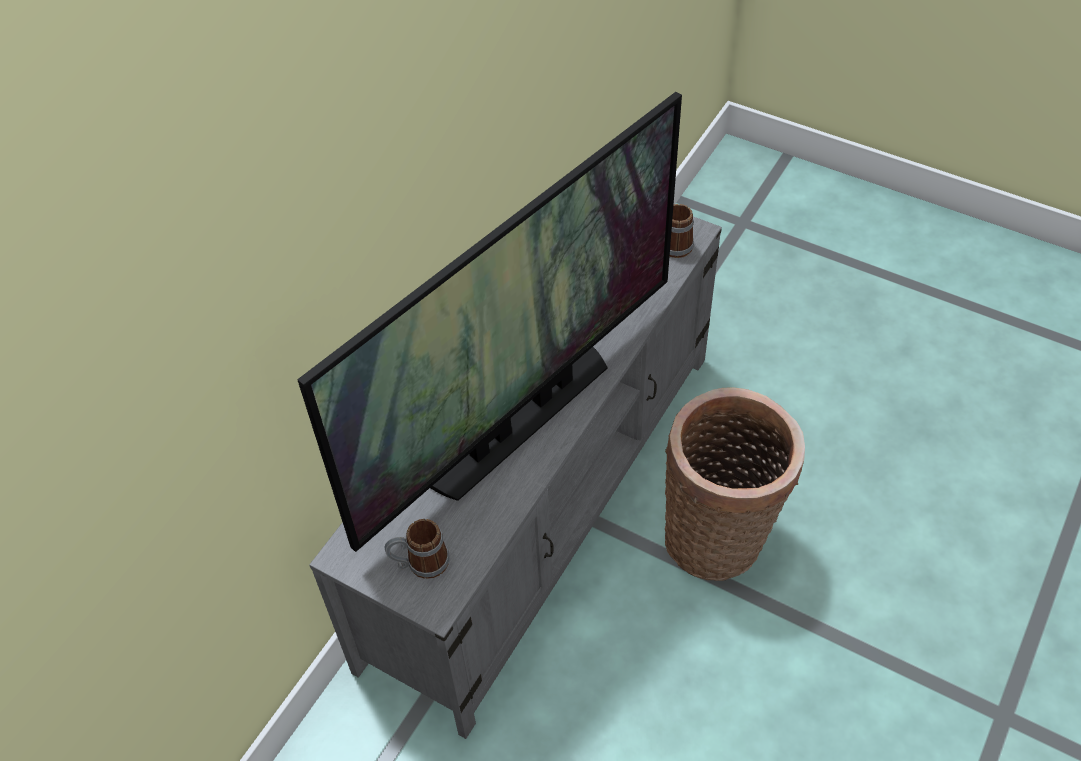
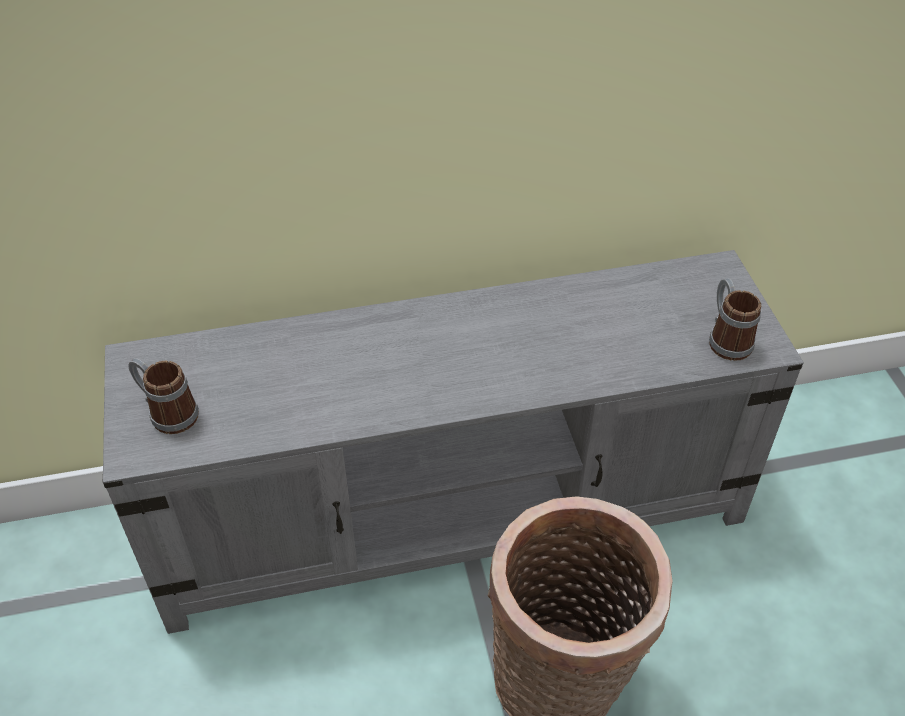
camera: 45 degrees right, 5 degrees down
television [297,92,682,552] -> none

